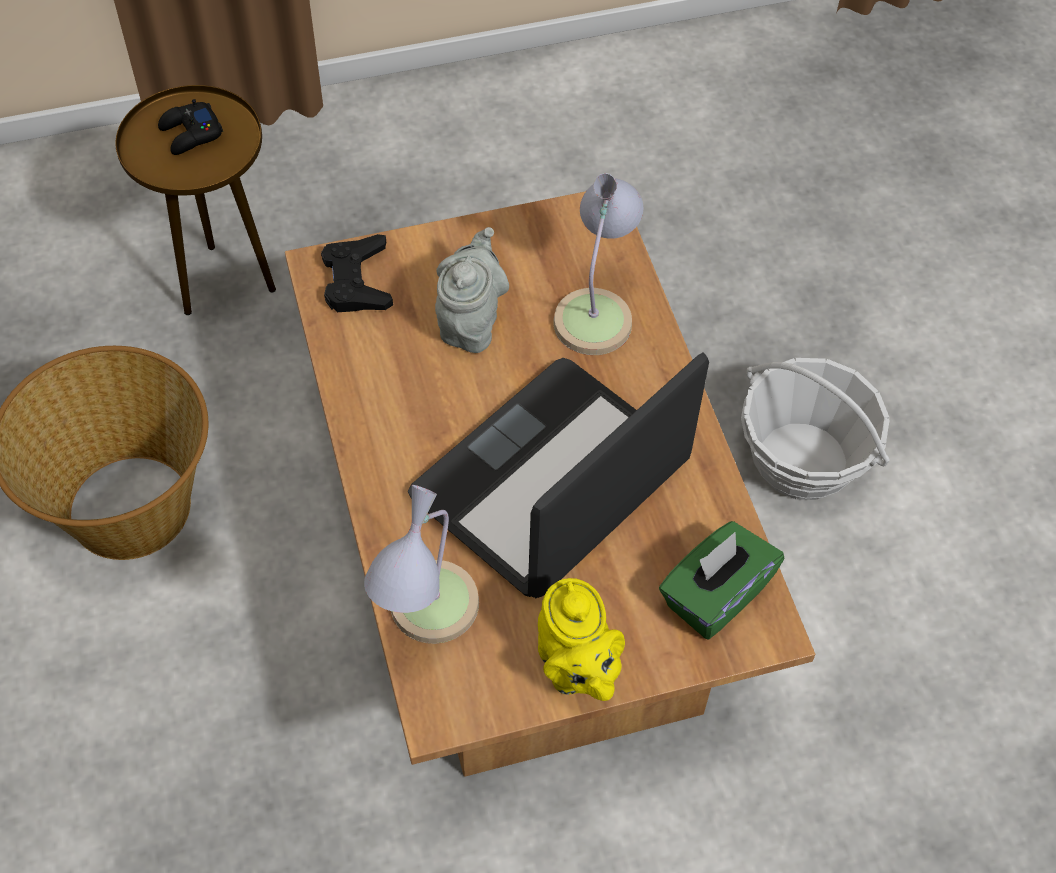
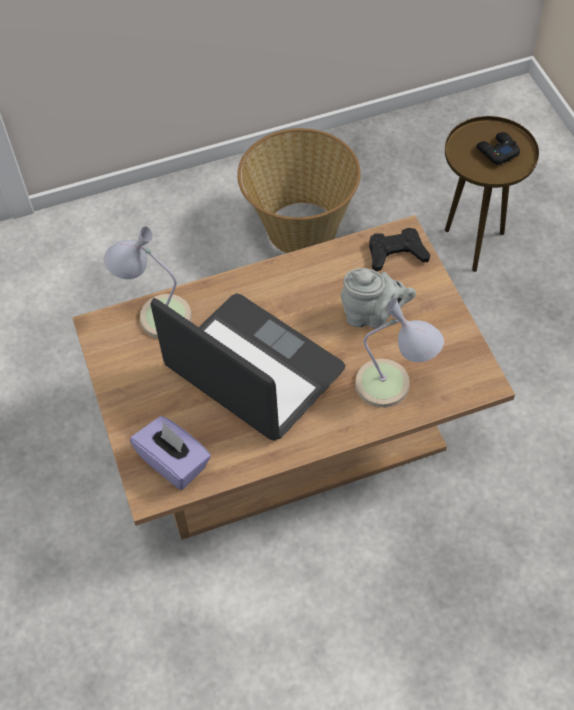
camera: 90 degrees right, 0 degrees up
yellow teapot [538,578,625,701] -> none
green tissue box [659,521,785,640] -> purple tissue box [130,416,211,490]
basket [741,358,890,500] -> none

